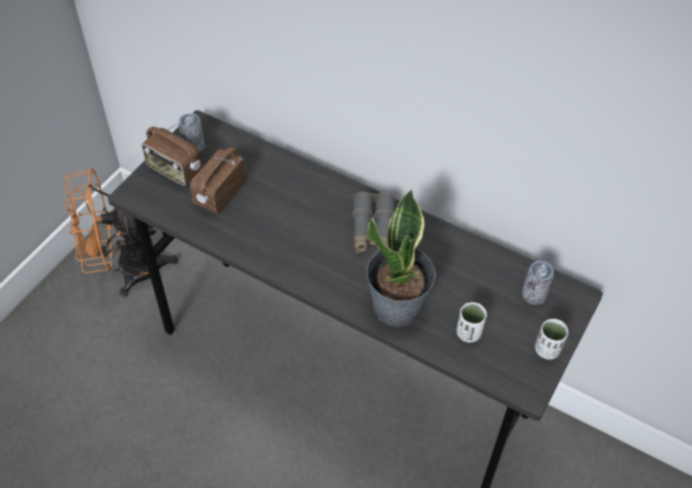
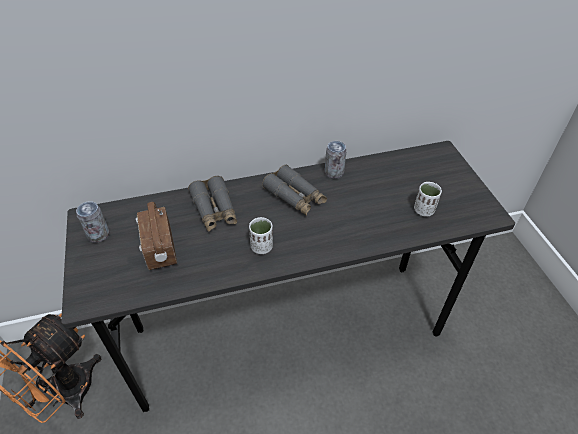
camera: 45 degrees left, 5 degrees down
radio [142,121,204,186] -> none
potted plant [366,190,436,327] -> none
can [522,261,554,305] -> can moved to [325,141,347,179]
white cup [535,319,568,360] -> white cup moved to [249,217,273,254]
none -> grey binoculars [188,176,237,232]

